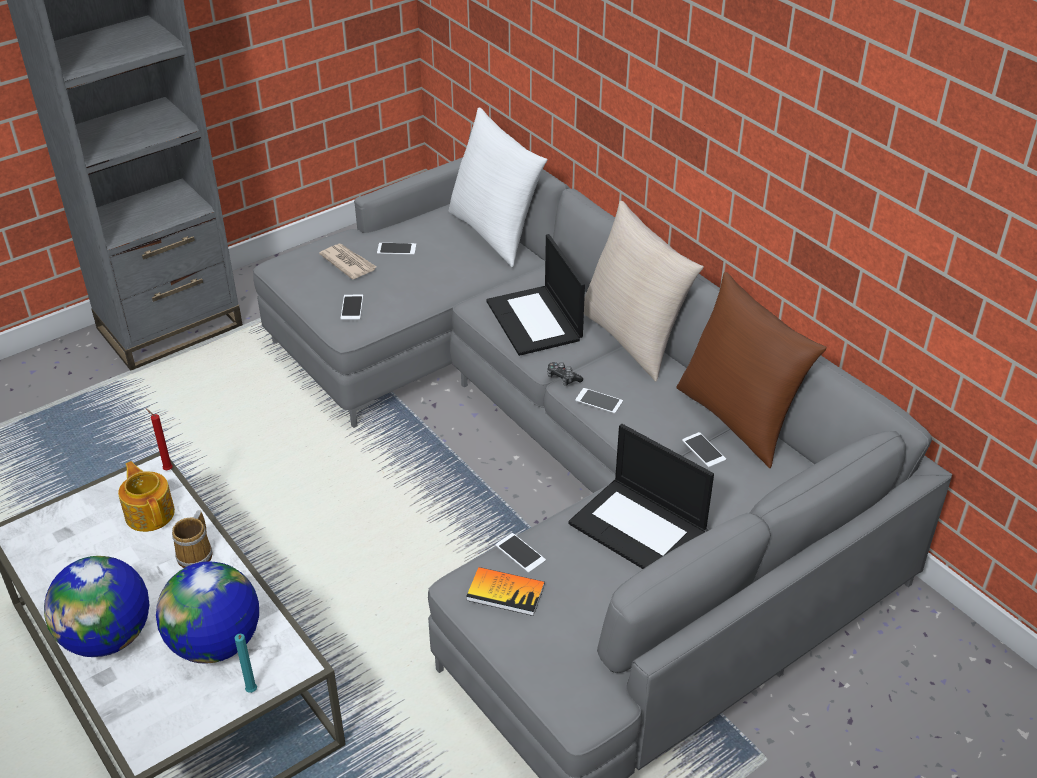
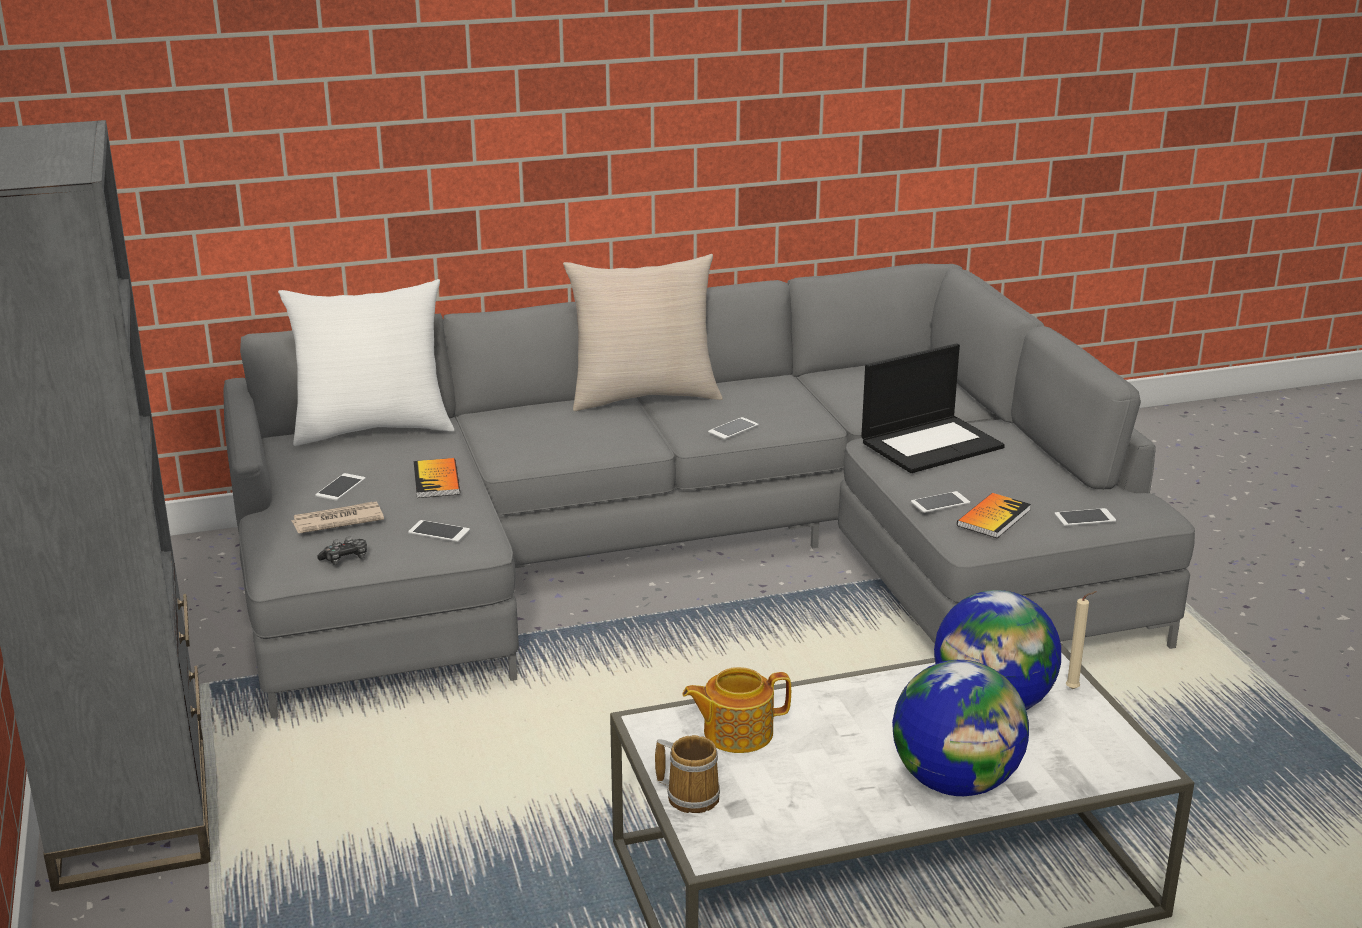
camera: 70 degrees left, 15 degrees down
red candle [146,409,173,470] -> none
mug [172,510,212,568] -> mug moved to [655,735,720,813]
turquoise candle [234,634,257,693] -> beige candle [1066,591,1097,689]
laptop [486,234,585,356] -> none
game controller [547,362,583,386] -> game controller moved to [317,537,367,565]
brown pillow [677,272,827,468] -> none
phone [682,432,726,467] -> phone moved to [1054,508,1116,526]
none -> book [414,458,460,498]

